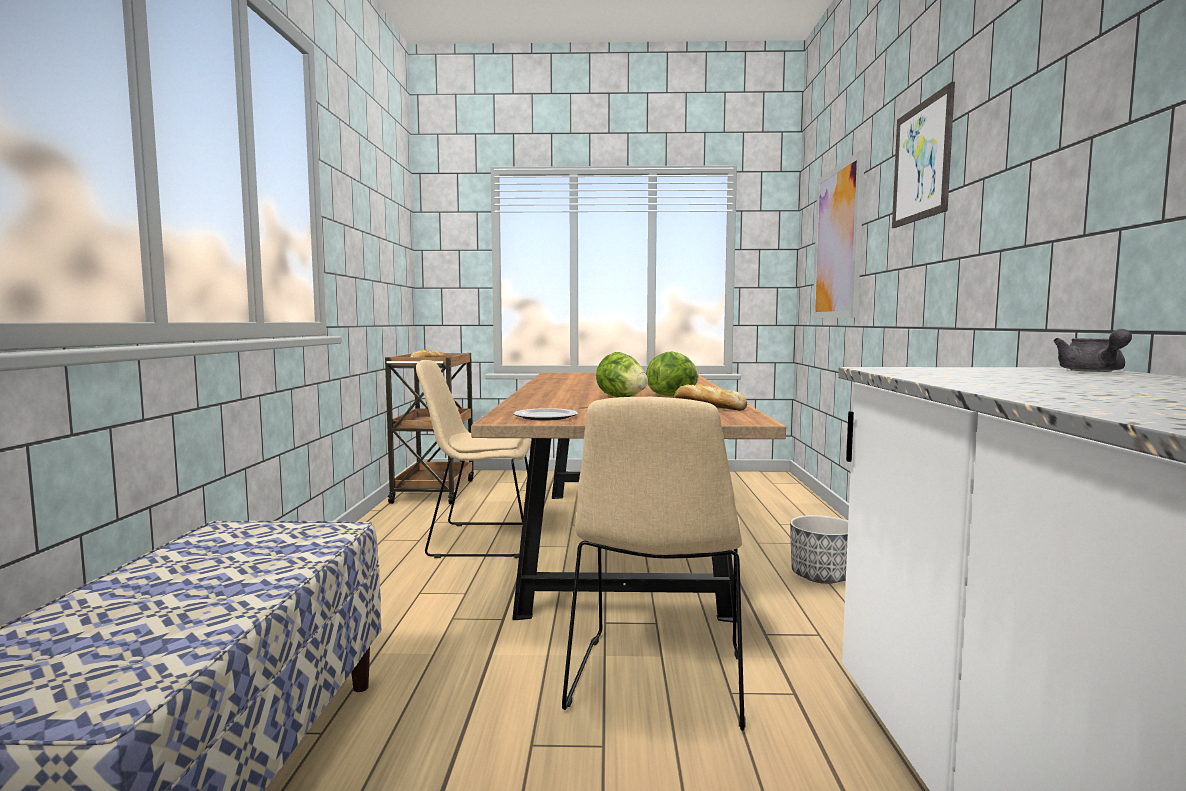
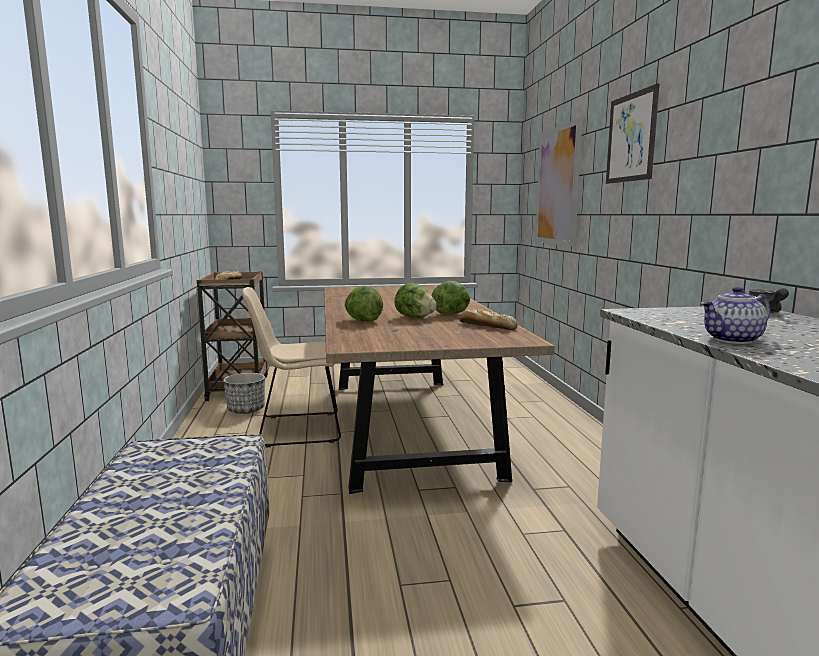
camera: 10 degrees left, 5 degrees up
plate [514,408,578,421] -> none
beige chair [562,397,746,731] -> none
planter [790,515,848,584] -> planter moved to [223,373,265,414]
none -> lettuce [344,286,383,322]
none -> teapot [701,286,771,344]

